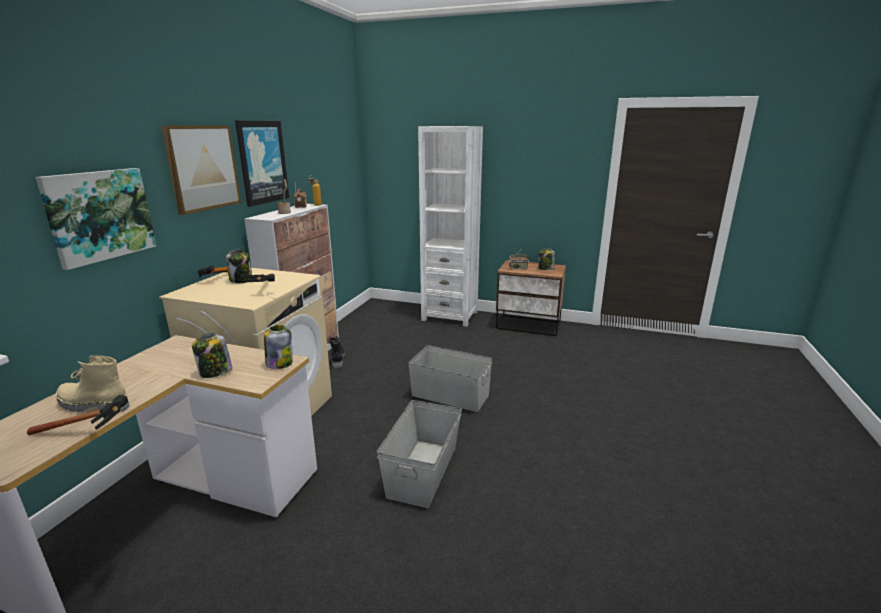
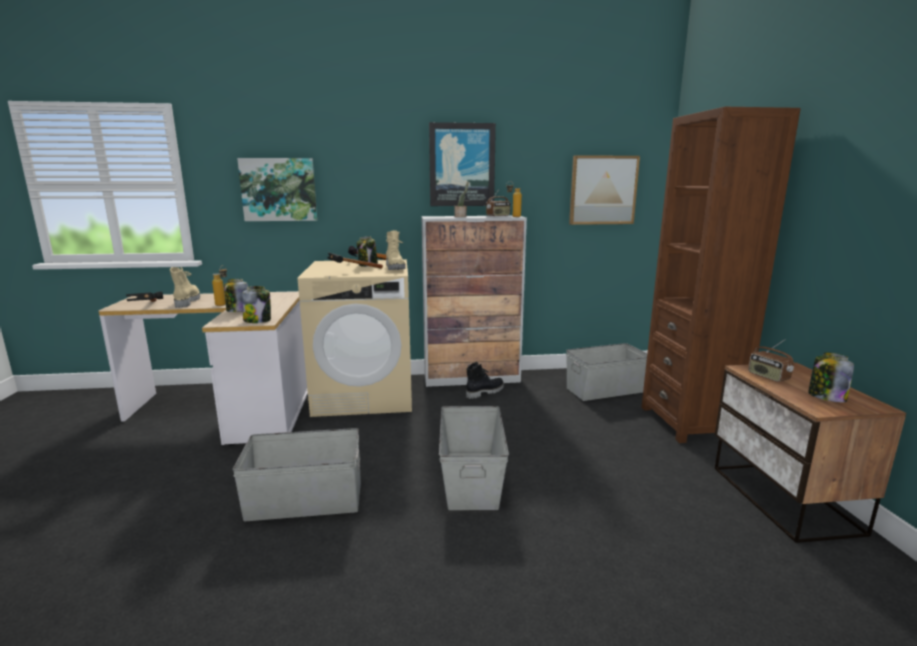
camera: 65 degrees right, 5 degrees down
picture [161,125,241,215] -> picture moved to [569,155,640,225]
white bookcase [418,126,483,326] -> brown bookcase [641,107,801,443]
none -> bottle [212,266,227,306]
none -> beige boot [386,230,406,270]
none -> grey storage box [566,343,647,401]

